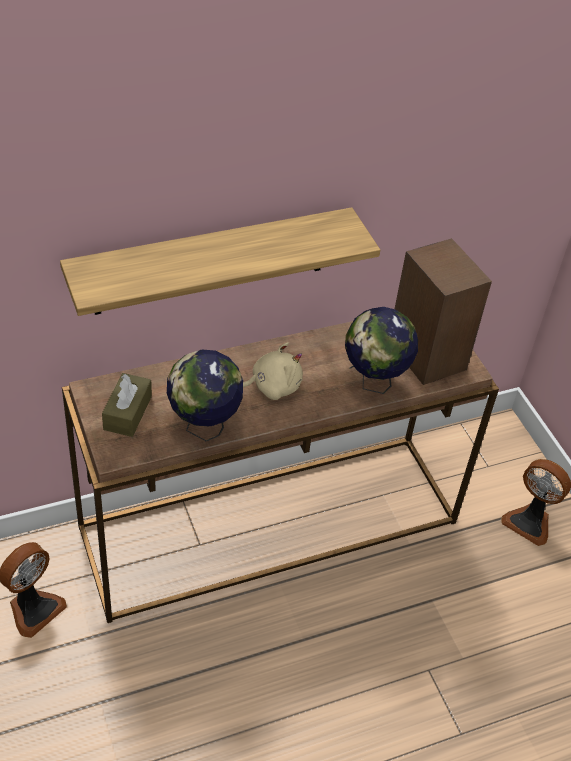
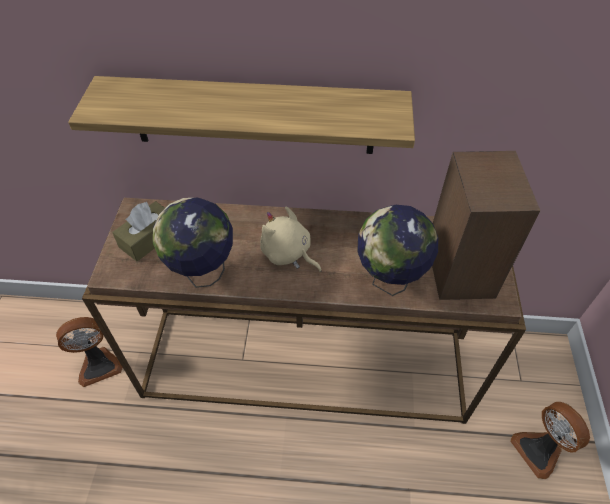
camera: 30 degrees right, 5 degrees up
beige plush toy [243,342,303,400] -> beige plush toy turned 150 degrees counterclockwise [260,207,322,272]

